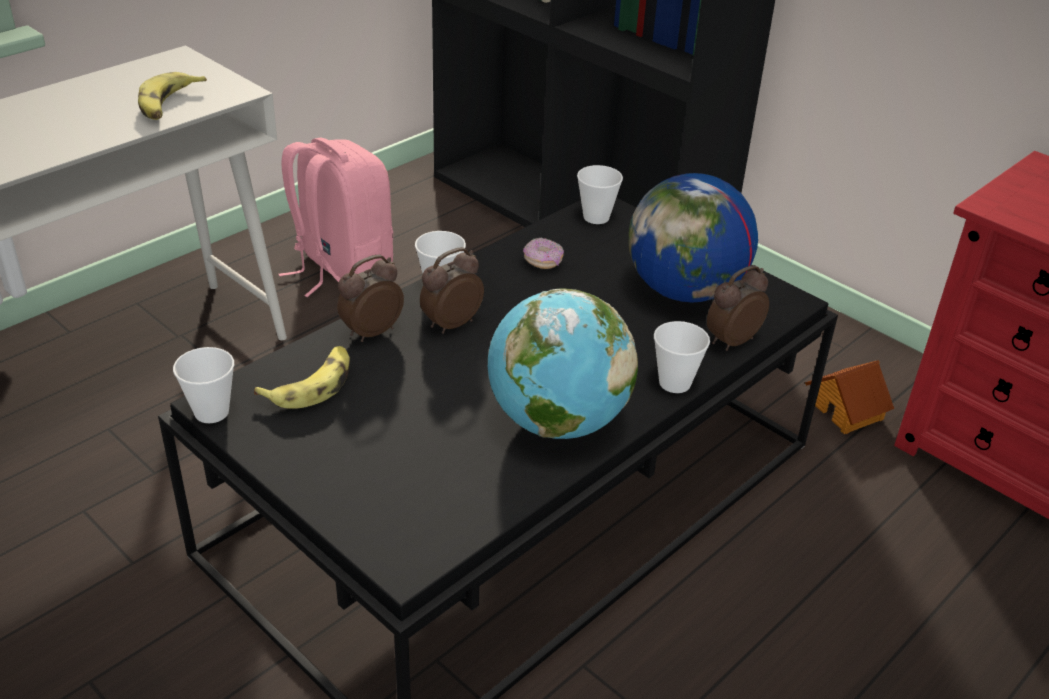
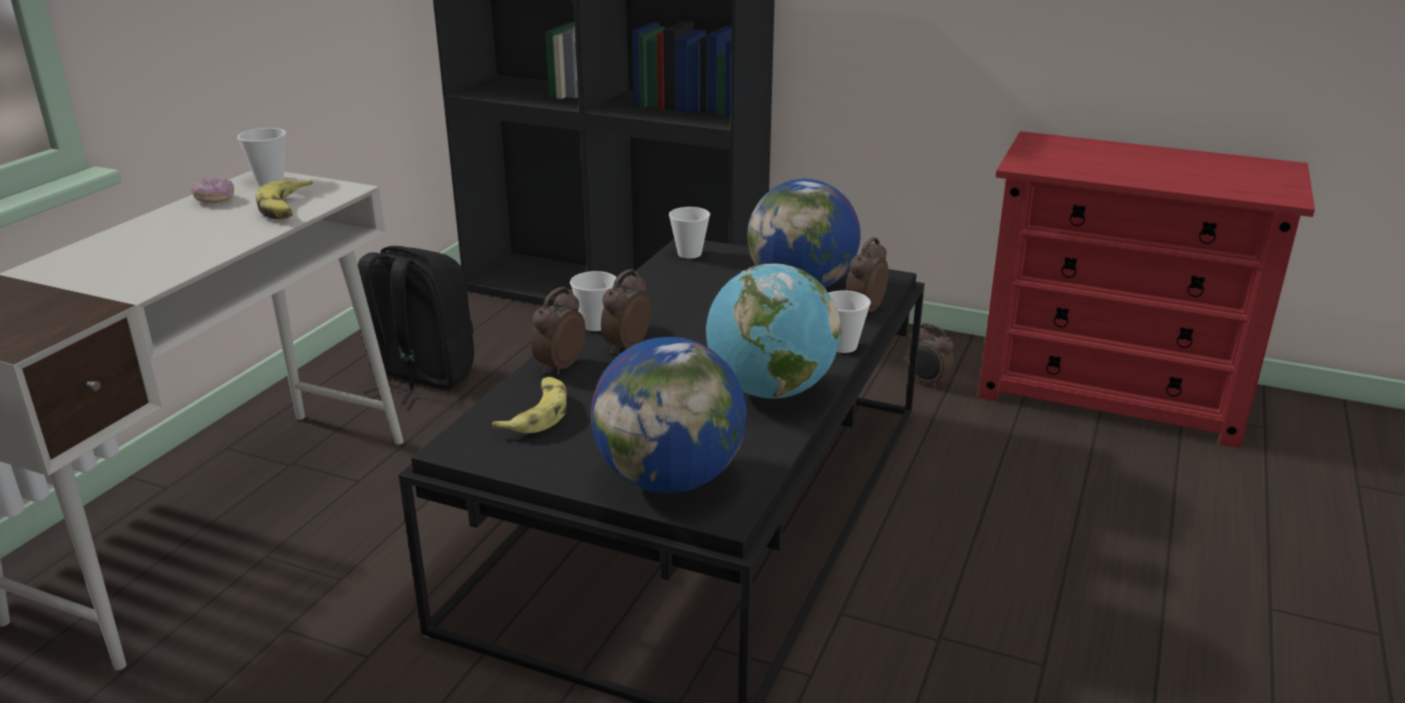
camera: 20 degrees left, 10 degrees down
cup [173,347,234,423] -> cup moved to [237,128,286,185]
pink backpack [279,137,393,297] -> black backpack [358,246,474,404]
donut [523,238,564,269] -> donut moved to [191,178,234,203]
toy house [805,360,894,434] -> alarm clock [905,323,954,389]
none -> globe [591,337,746,493]

